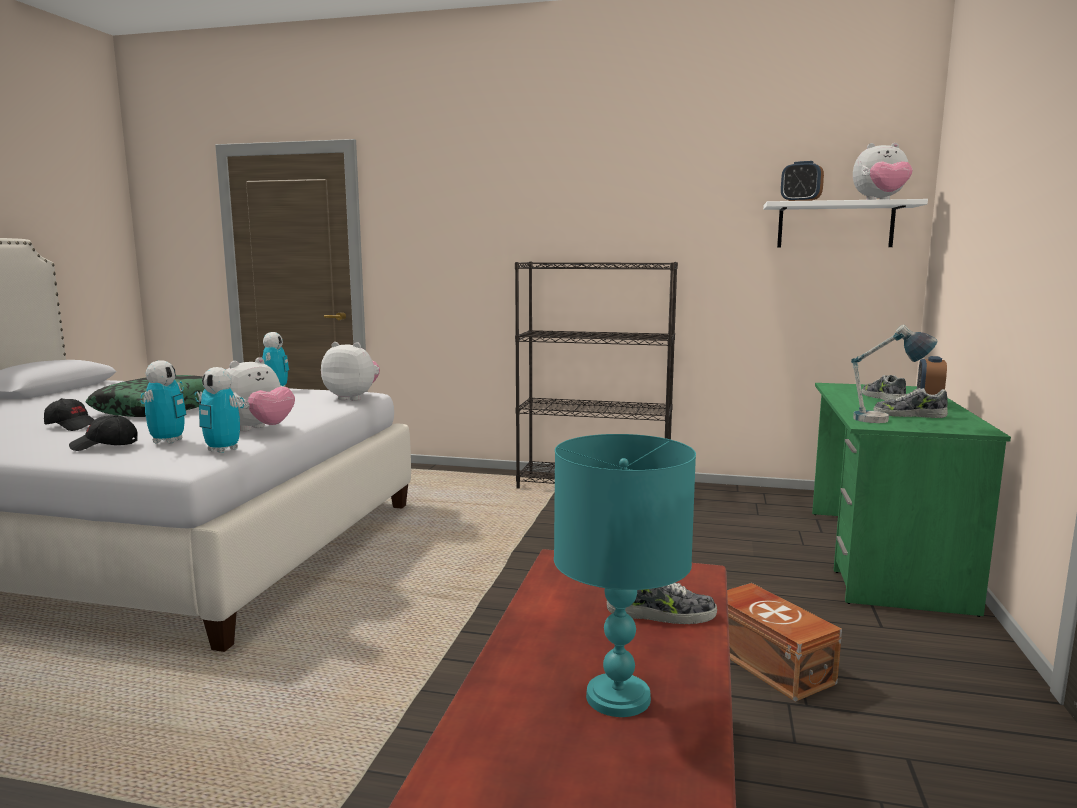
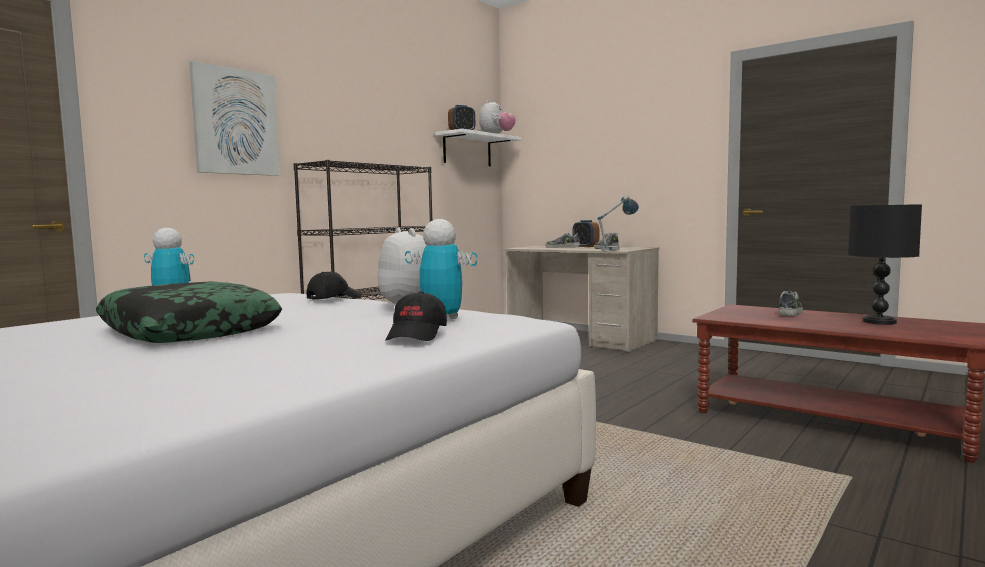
camera: 65 degrees left, 5 degrees down
black cap [44,398,94,431] -> black cap moved to [306,272,361,300]
toy robot [194,367,244,453] -> none
plush toy [321,342,380,401] -> none
turquoise table lamp [554,434,696,717] -> black table lamp [848,204,922,325]
brown storage box [727,583,842,702] -> none
green desk [812,383,1011,617] -> beige desk [504,245,659,352]
none -> picture [189,61,280,176]

